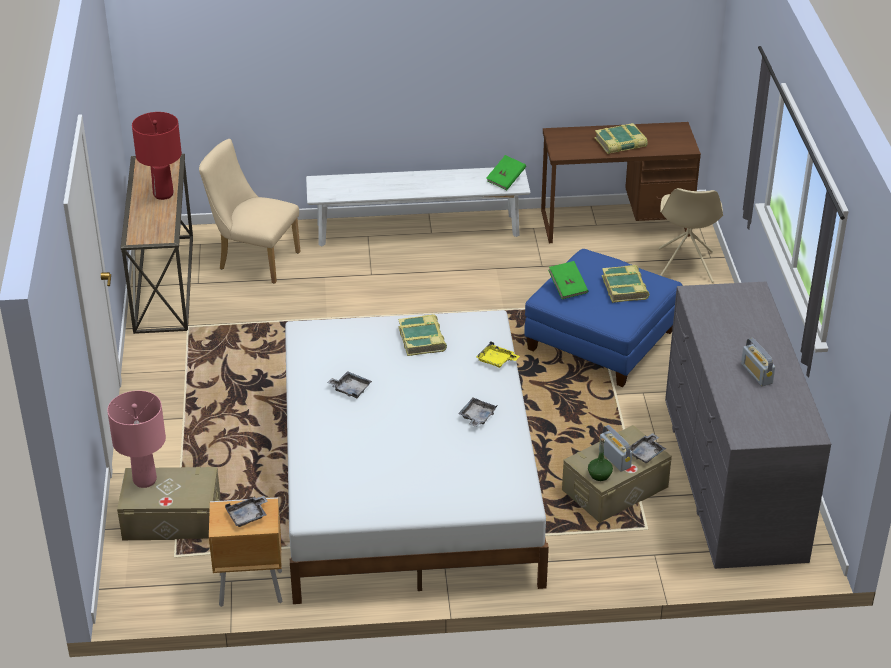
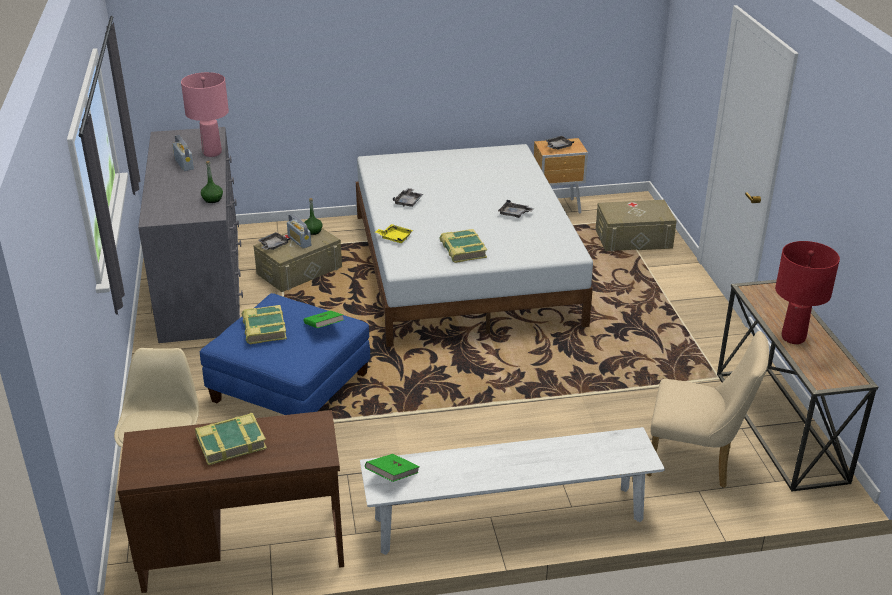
camera: 175 degrees right, 5 degrees down
pink table lamp [107,391,166,488] -> pink table lamp moved to [181,72,229,157]
none -> green bottle [201,161,223,203]

